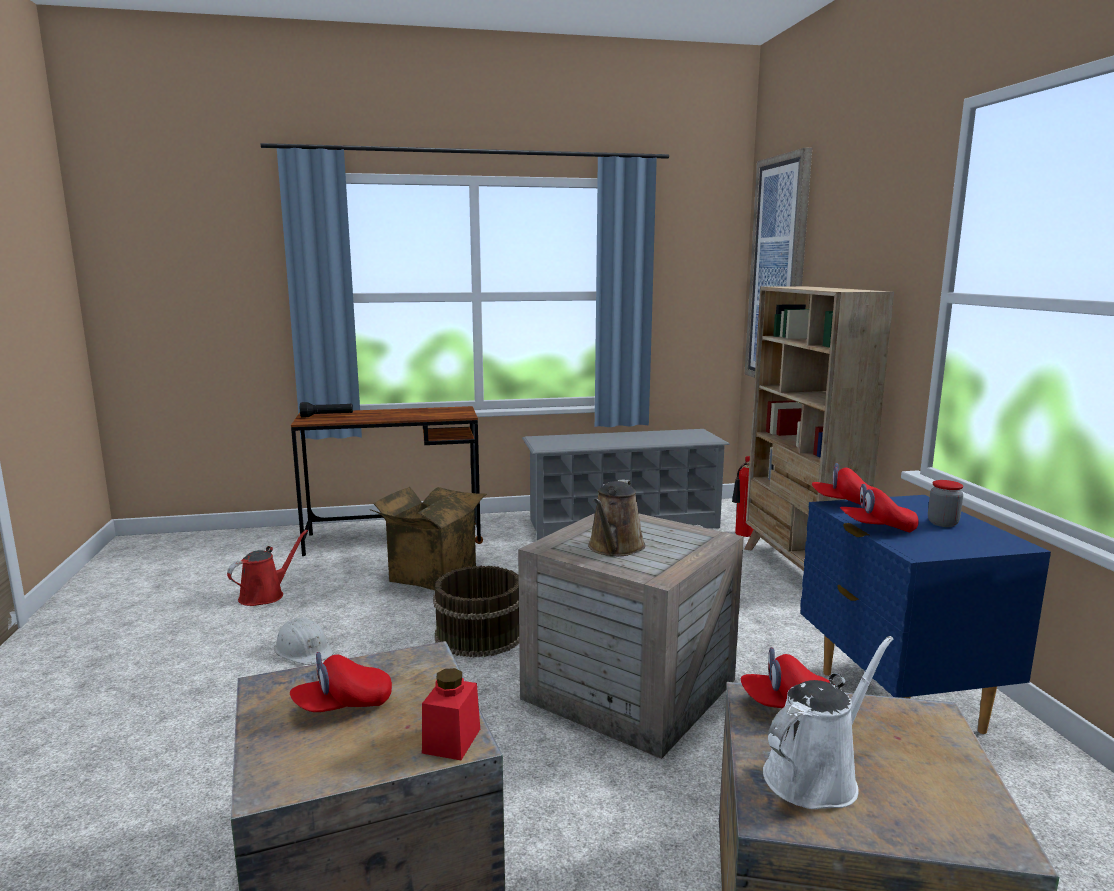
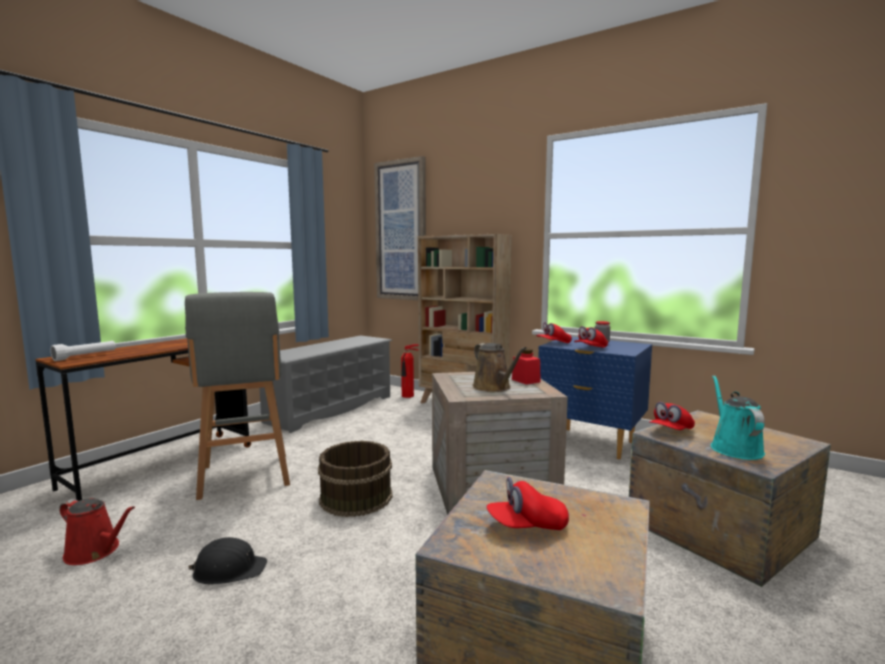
camera: 45 degrees left, 5 degrees down
red watering can [227,530,308,606] -> red watering can turned 120 degrees clockwise [59,498,135,565]
white hard hat [274,618,334,665] -> black hard hat [188,537,267,585]
red cap [290,652,392,712] -> red cap turned 60 degrees clockwise [486,477,569,530]
black flashlight [300,402,353,418] -> white flashlight [50,341,116,361]
cardboard box [370,487,487,590] -> grey stool [185,292,290,500]
red jar [422,668,480,760] -> red jar moved to [512,348,541,385]
white watering can [763,636,893,809] -> turquoise watering can [711,375,765,460]

